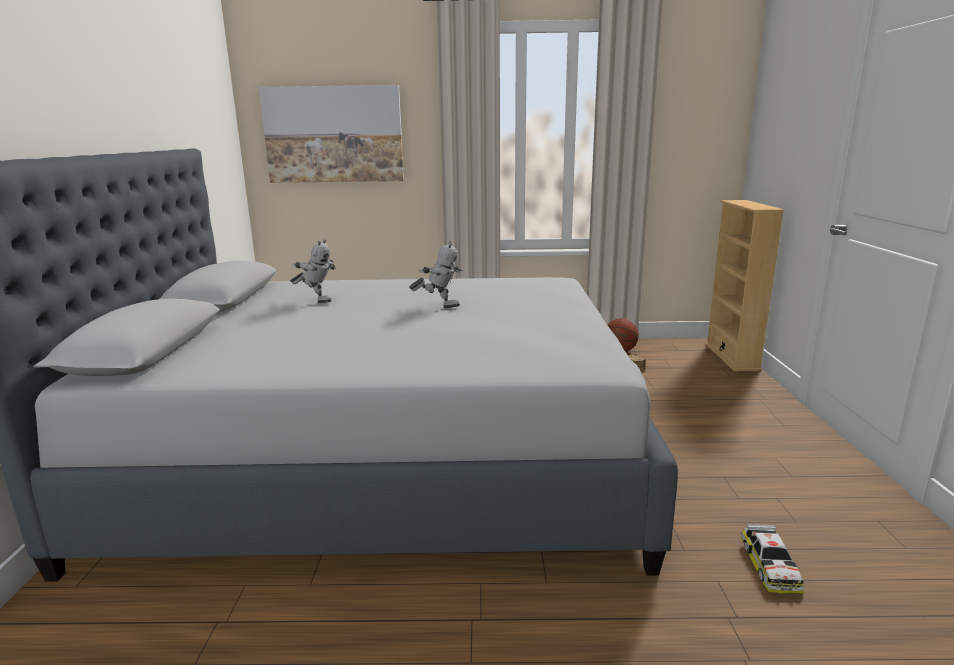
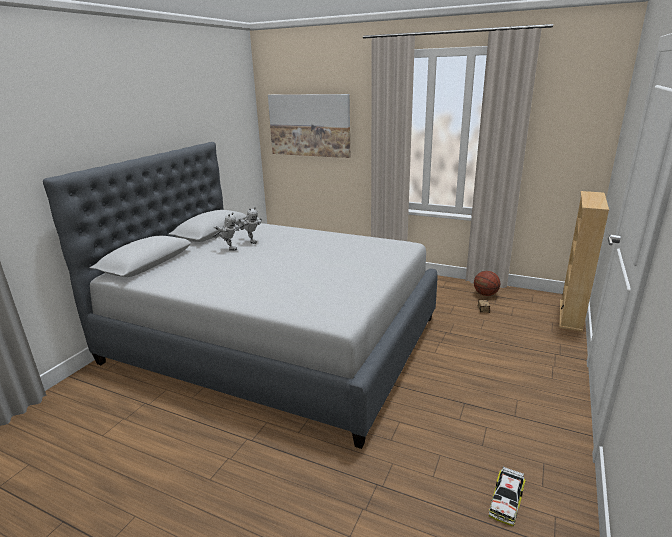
camera: 25 degrees right, 5 degrees up
toy robot [409,241,463,308] -> toy robot moved to [213,212,239,251]
toy car [741,524,804,594] -> toy car moved to [489,467,525,526]

